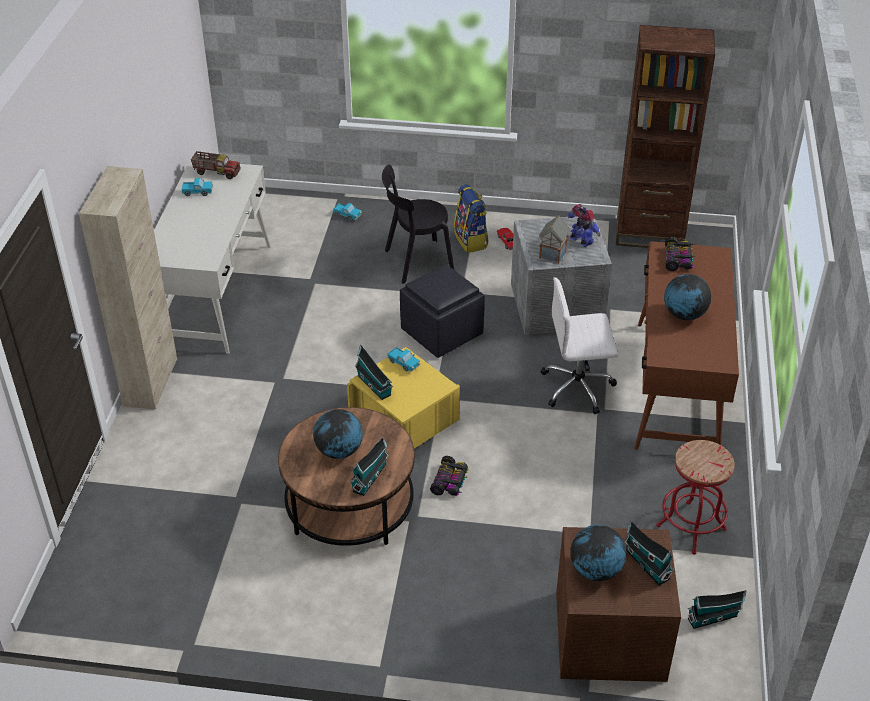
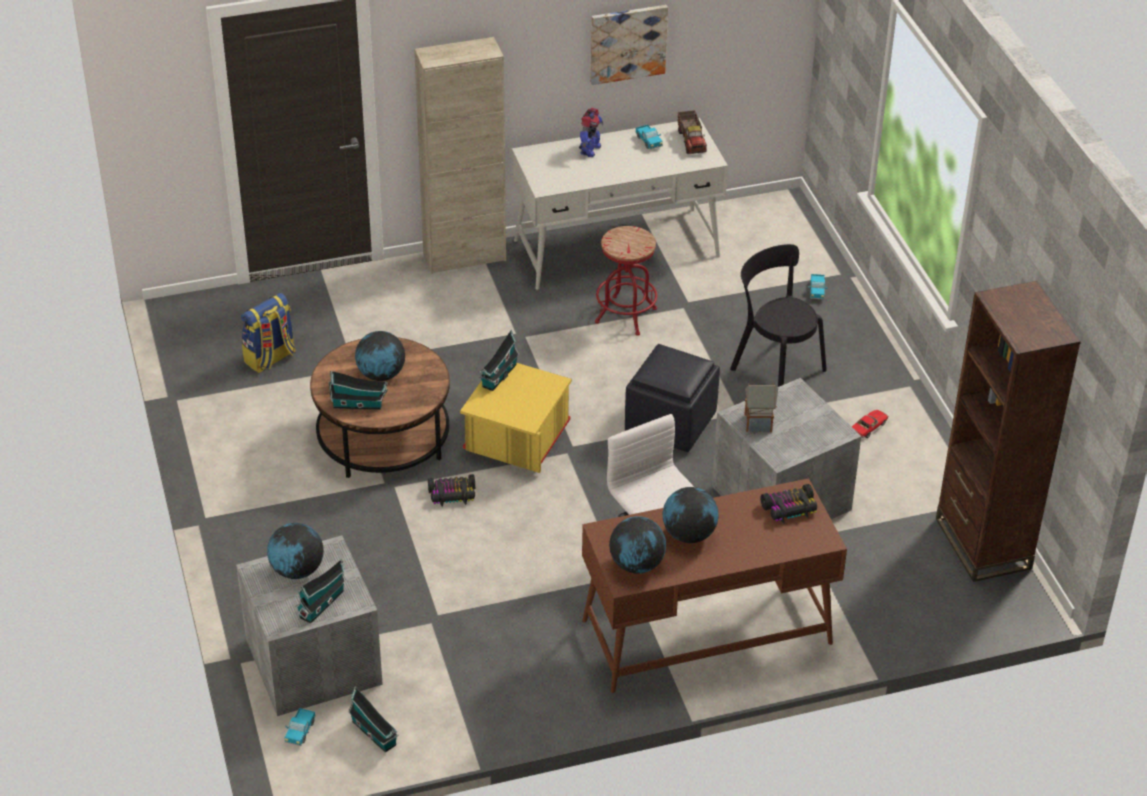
camera: 65 degrees right, 0 degrees up
toy truck [387,347,420,372] -> toy truck moved to [284,708,316,746]
backpack [454,184,489,253] -> backpack moved to [241,293,296,373]
brown storage box [556,527,681,682] -> grey storage box [236,535,383,716]
toy robot [568,204,600,247] -> toy robot moved to [579,108,604,157]
red stool [656,440,735,554] -> red stool moved to [595,226,657,336]
none -> picture [590,5,668,85]
none -> globe [609,516,666,574]

